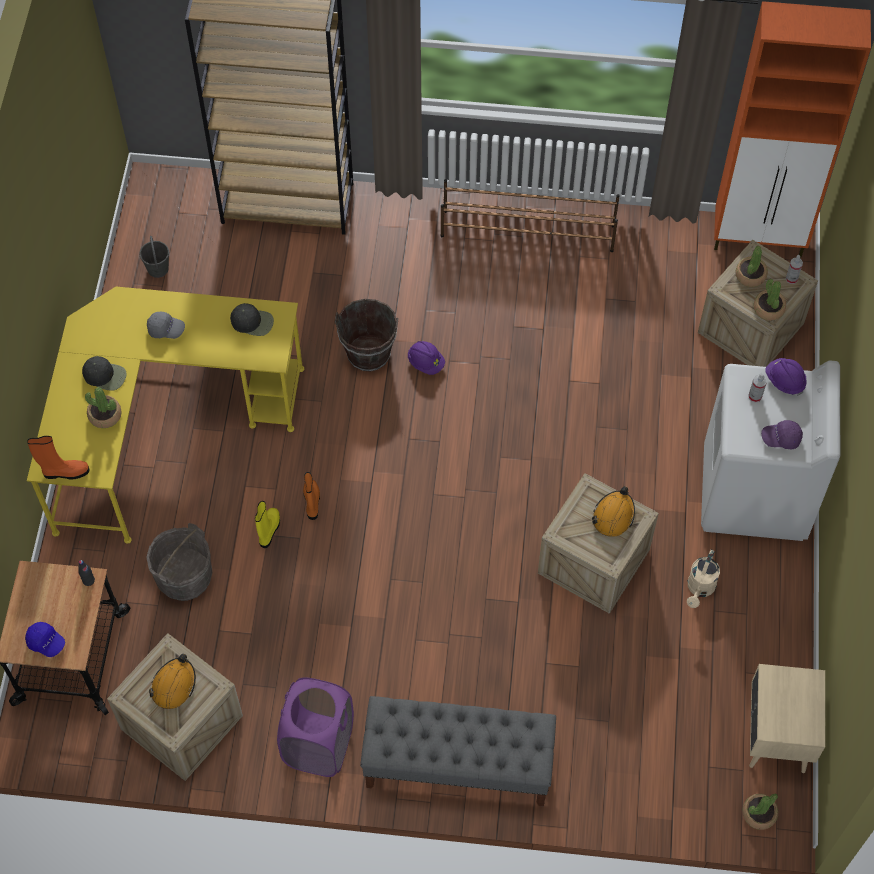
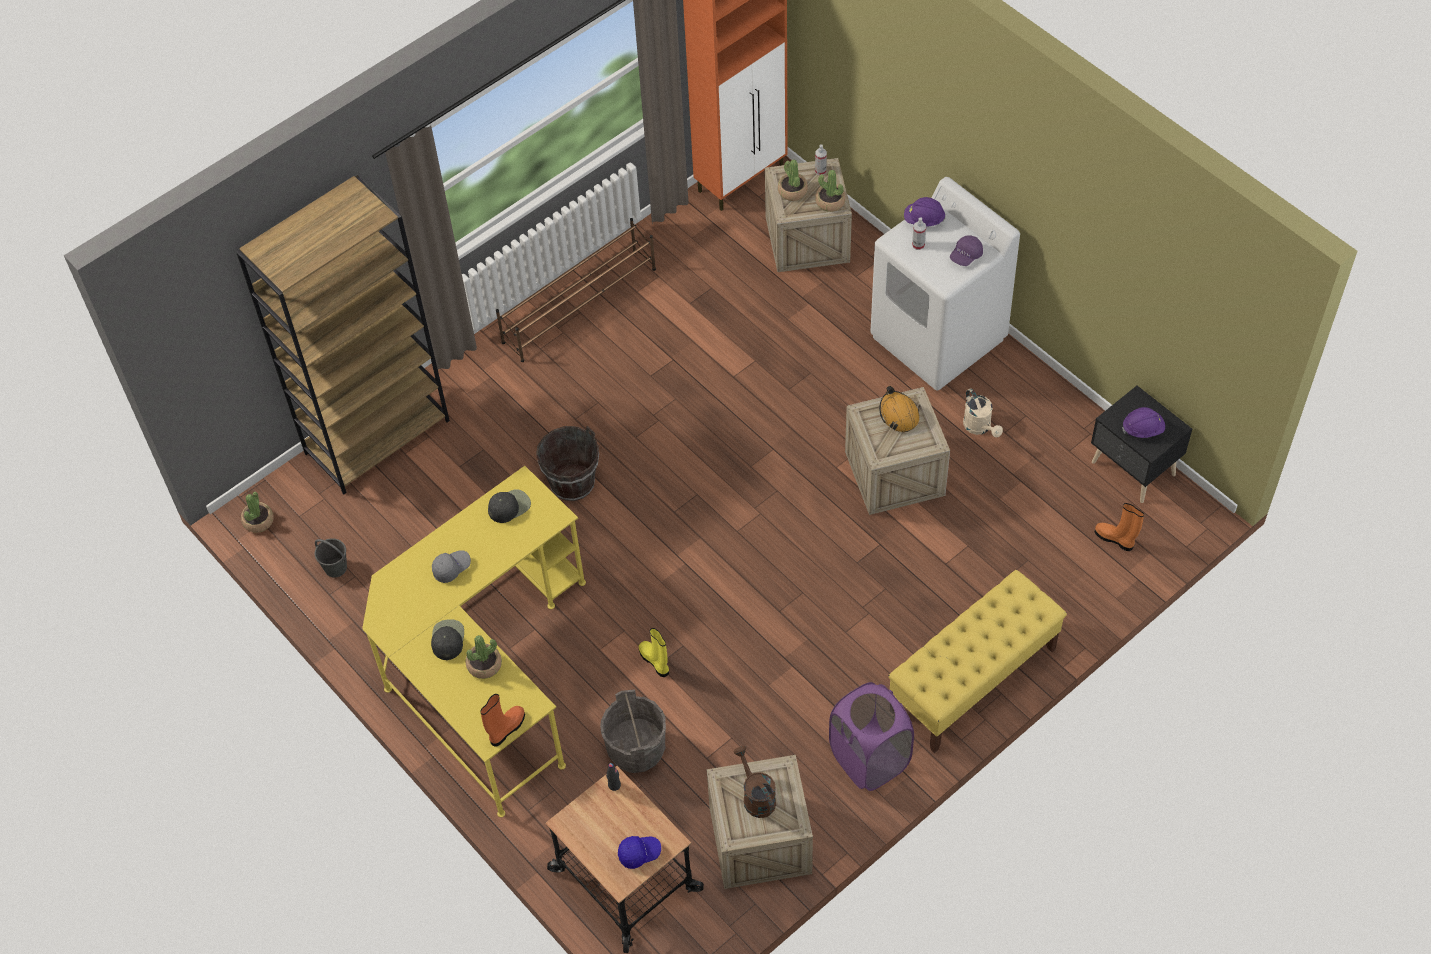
camera: 45 degrees left, 5 degrees down
black cap [82,356,126,391] -> black cap turned 60 degrees counterclockwise [431,619,464,660]
orange hard hat [149,654,196,709] -> brown watering can [733,746,776,818]
orange boot [303,472,320,520] -> orange boot moved to [1094,503,1144,551]
grey bench [360,696,556,806] -> yellow bench [888,570,1067,753]
purple hard hat [408,341,445,375] -> purple hard hat moved to [1122,407,1165,438]
potted plant [742,794,778,830] -> potted plant moved to [241,491,274,533]
beige nightstand [749,664,825,773] -> black nightstand [1091,386,1192,503]

